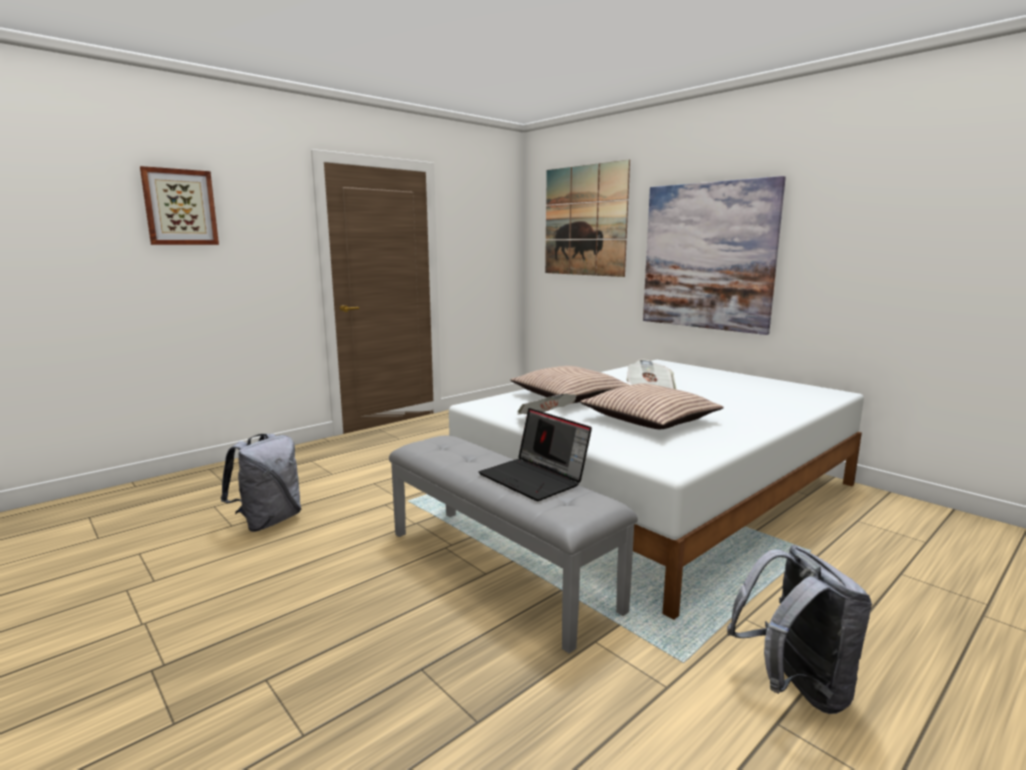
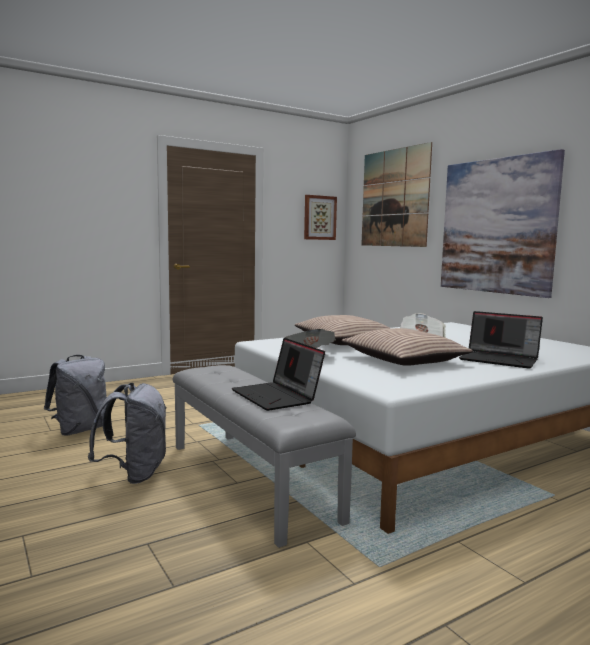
camera: 10 degrees right, 5 degrees down
picture [140,166,219,245] -> picture moved to [304,195,337,240]
grey backpack [727,545,872,714] -> grey backpack moved to [88,383,167,484]
none -> laptop [459,311,543,369]

